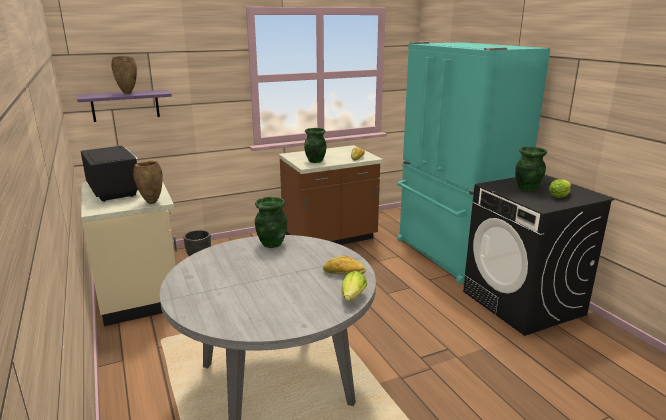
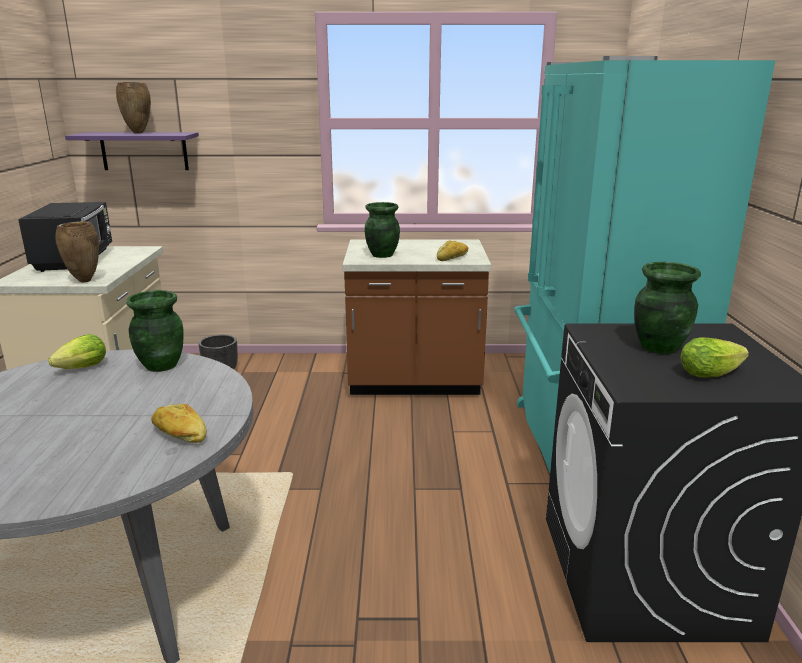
camera: 25 degrees right, 0 degrees up
lettuce [342,271,367,301] -> lettuce moved to [48,334,106,369]

